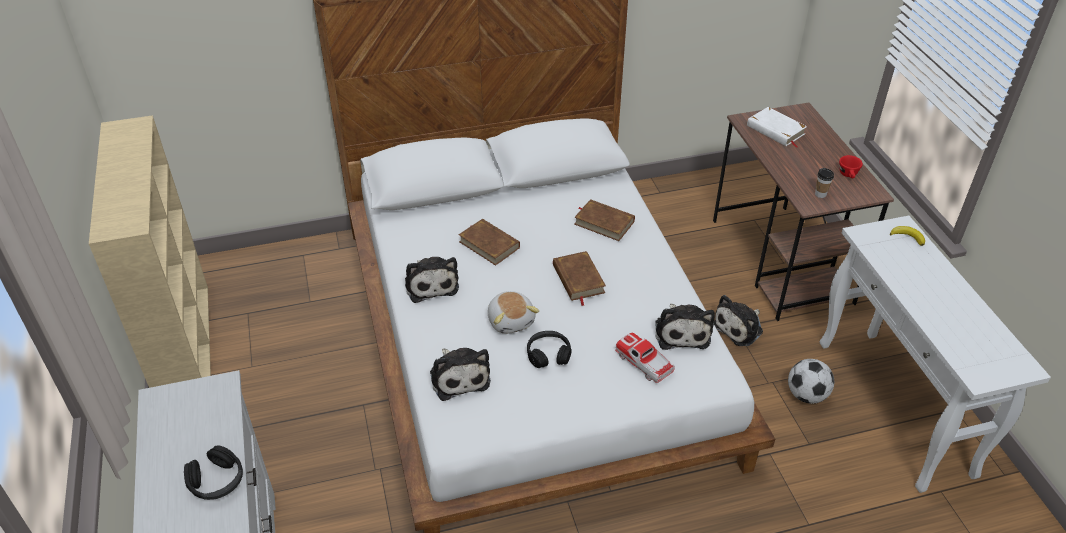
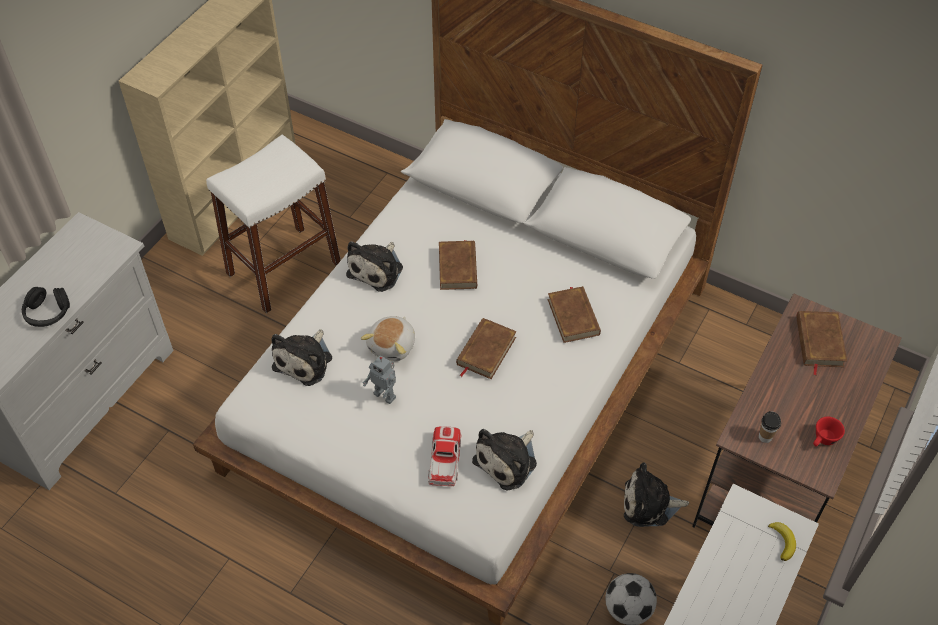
camera: 45 degrees right, 10 degrees up
black headphones [527,331,572,368] -> toy robot [363,355,396,404]
white book [747,107,807,148] -> brown book [796,311,847,375]
none -> white stool [206,135,341,313]

